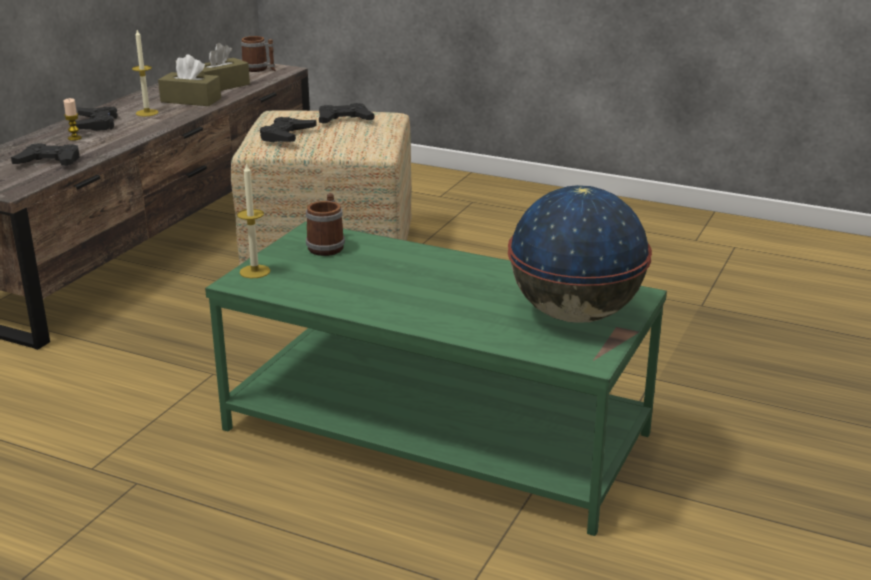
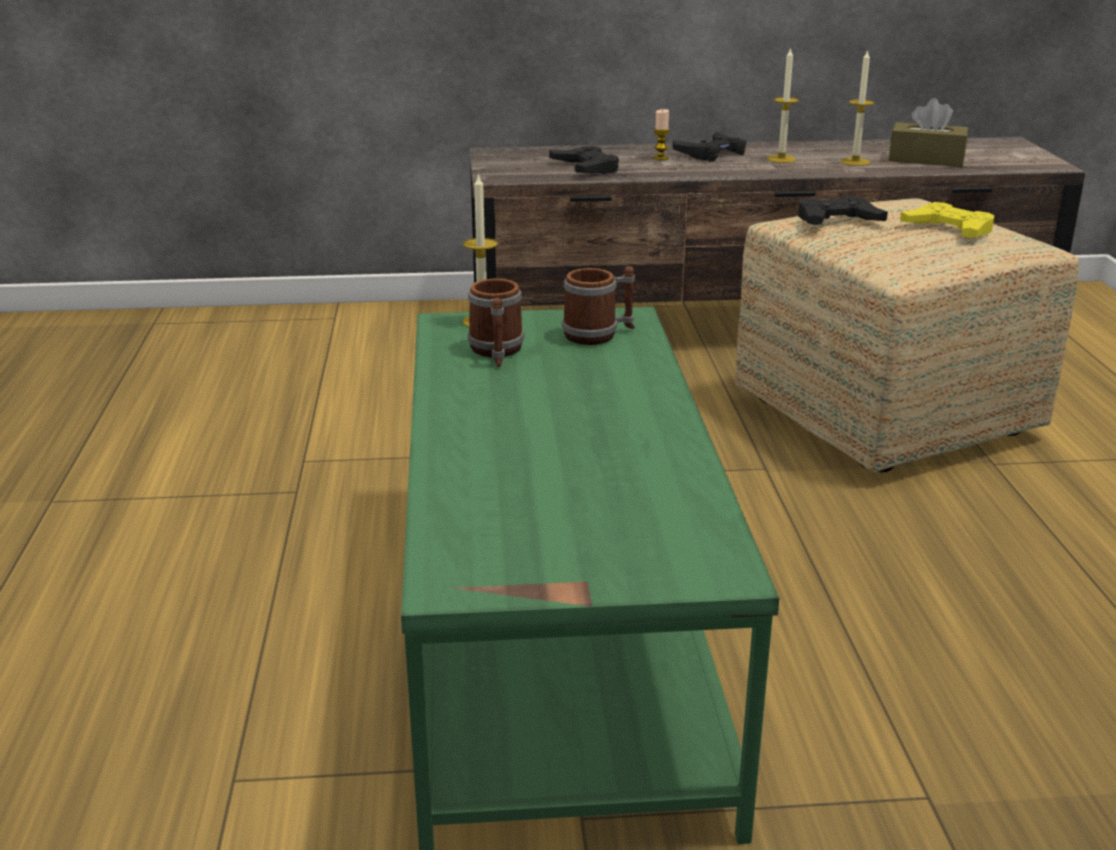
camera: 60 degrees right, 0 degrees up
brown tissue box [158,54,221,106] -> candle [841,49,875,166]
mug [241,36,276,72] -> mug moved to [467,279,524,367]
black game controller [319,103,374,123] -> yellow game controller [900,202,994,238]
globe [508,185,652,323] -> none

